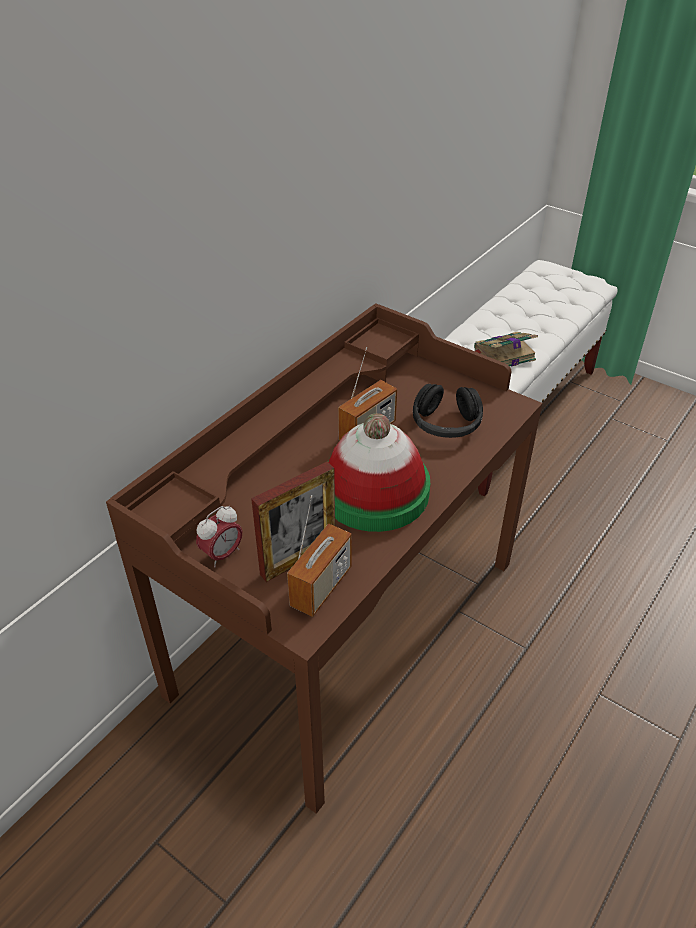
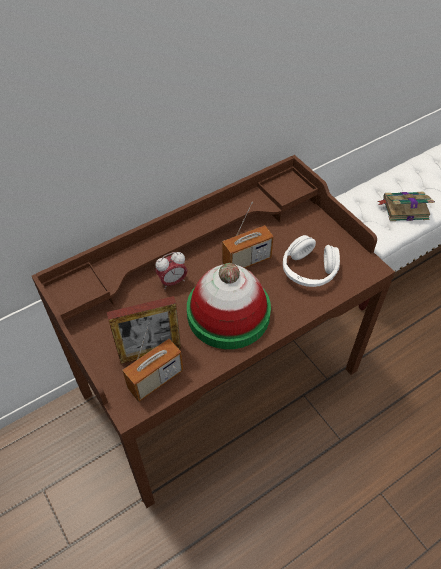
camera: 20 degrees right, 10 degrees up
alarm clock [196,505,242,567] -> alarm clock moved to [155,252,188,289]
black headphones [413,384,483,438] -> white headphones [283,235,340,287]

